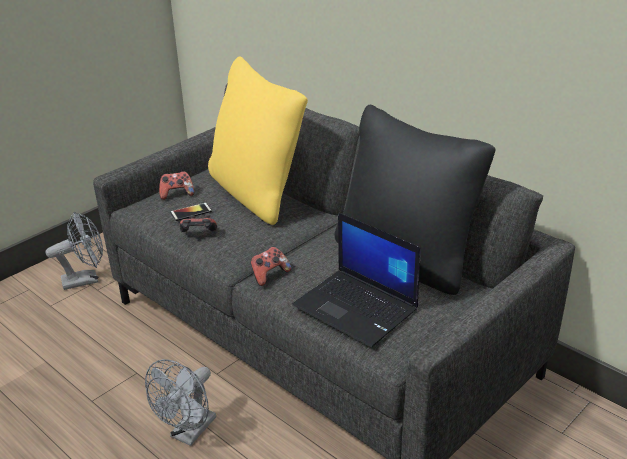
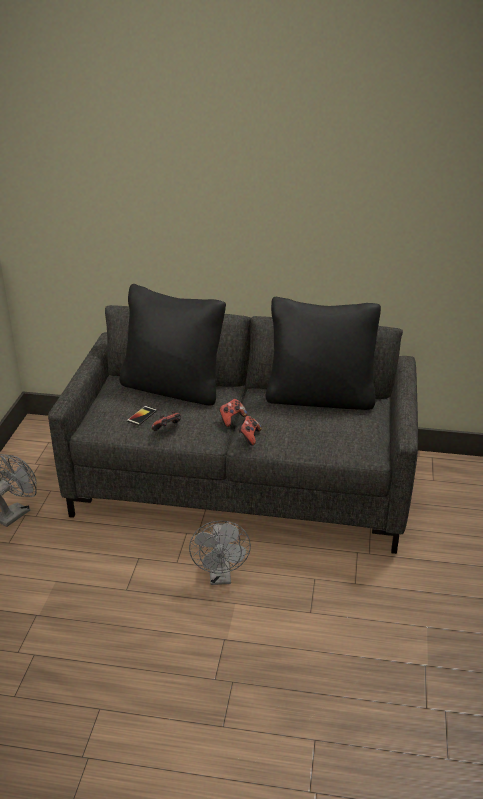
camera: 35 degrees left, 0 degrees up
game controller [159,171,195,200] -> game controller moved to [219,399,248,427]
yellow pillow [208,56,308,225] -> black pillow [119,284,226,405]
laptop [292,212,421,347] -> none

